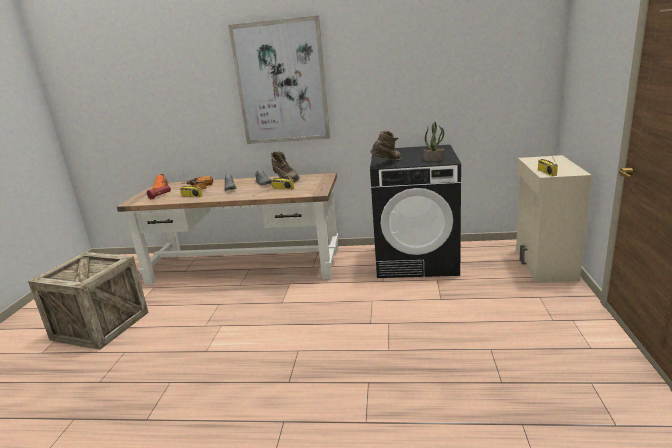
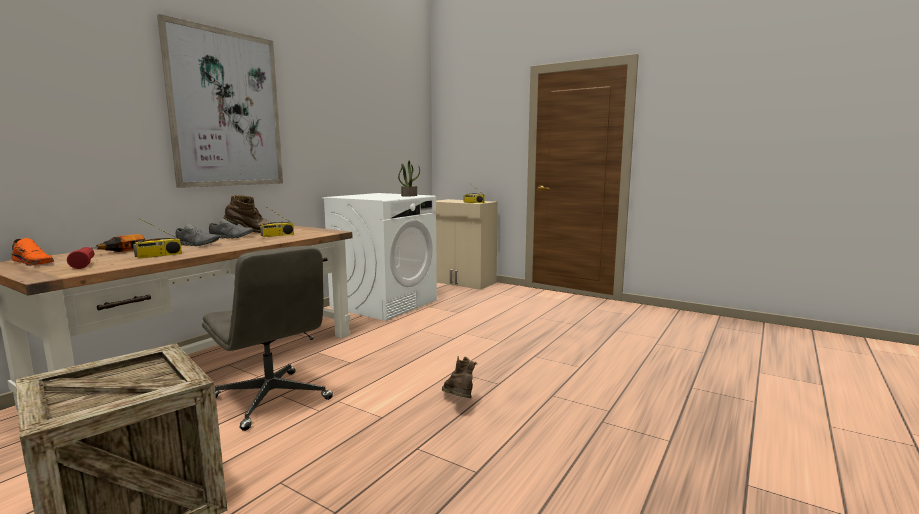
camera: 65 degrees left, 10 degrees down
brown boot [370,131,401,162] -> brown boot moved to [442,356,477,398]
black washing machine [370,145,461,278] -> white washing machine [322,193,437,321]
none -> grey office chair [202,246,333,431]

